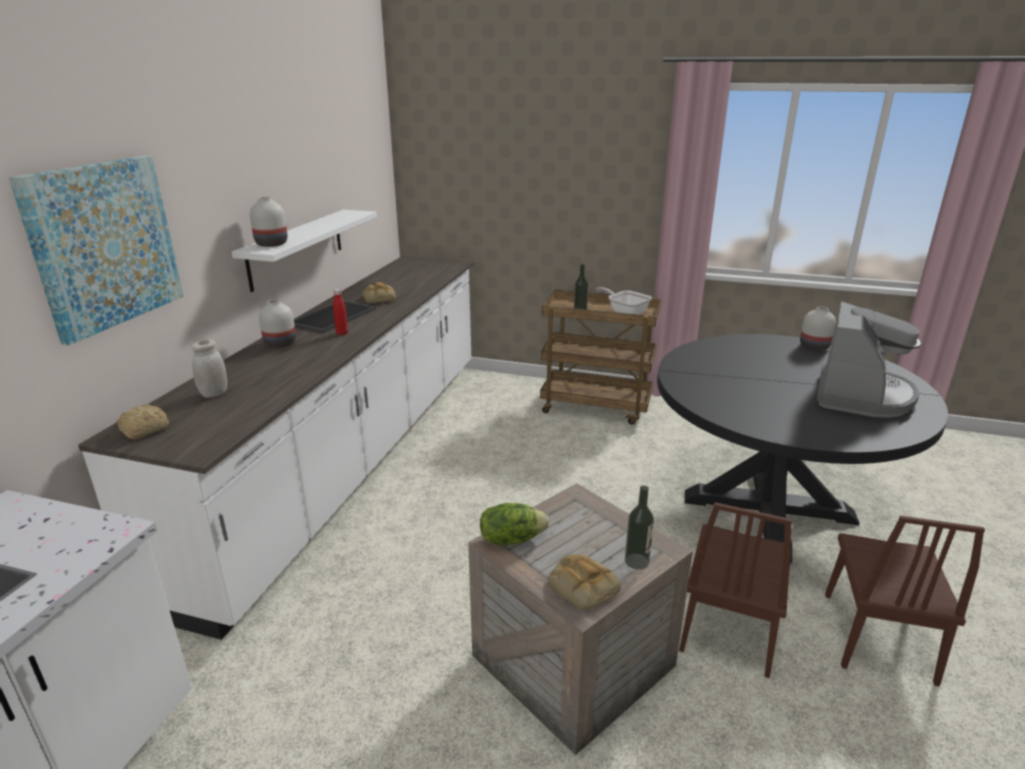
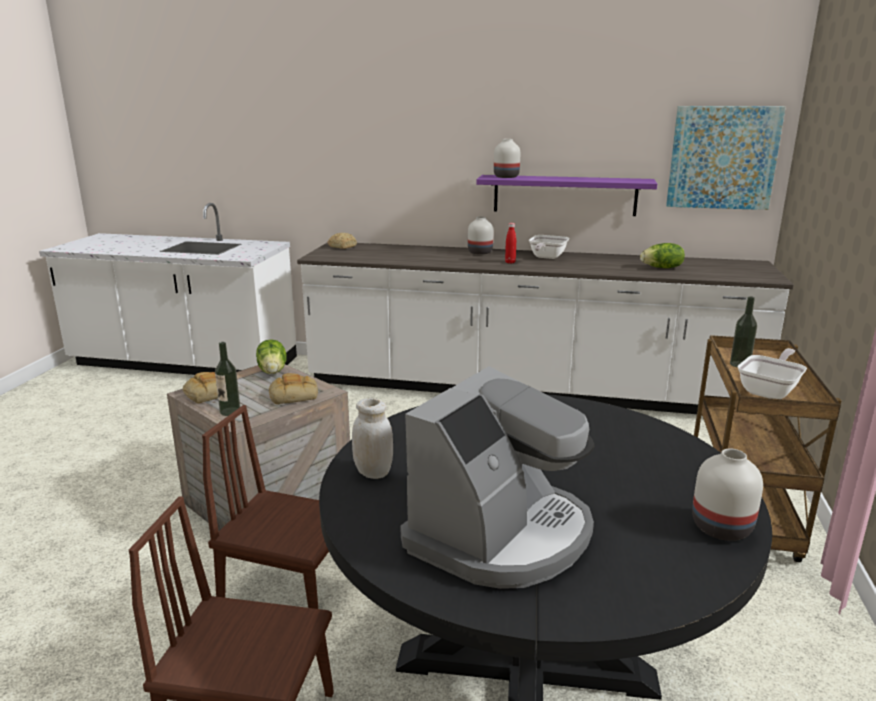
camera: 85 degrees right, 5 degrees down
picture [9,156,183,345] -> picture moved to [666,106,785,210]
white jar [191,339,227,398] -> white jar moved to [352,398,393,479]
white shelf [232,210,377,292] -> purple shelf [476,175,657,216]
tray [294,300,376,333] -> frying pan [529,235,569,259]
bread [362,282,396,303] -> bread moved to [269,373,318,404]
coffee machine [817,301,921,418] -> coffee machine turned 75 degrees counterclockwise [400,366,594,589]
none -> lettuce [640,243,685,268]

